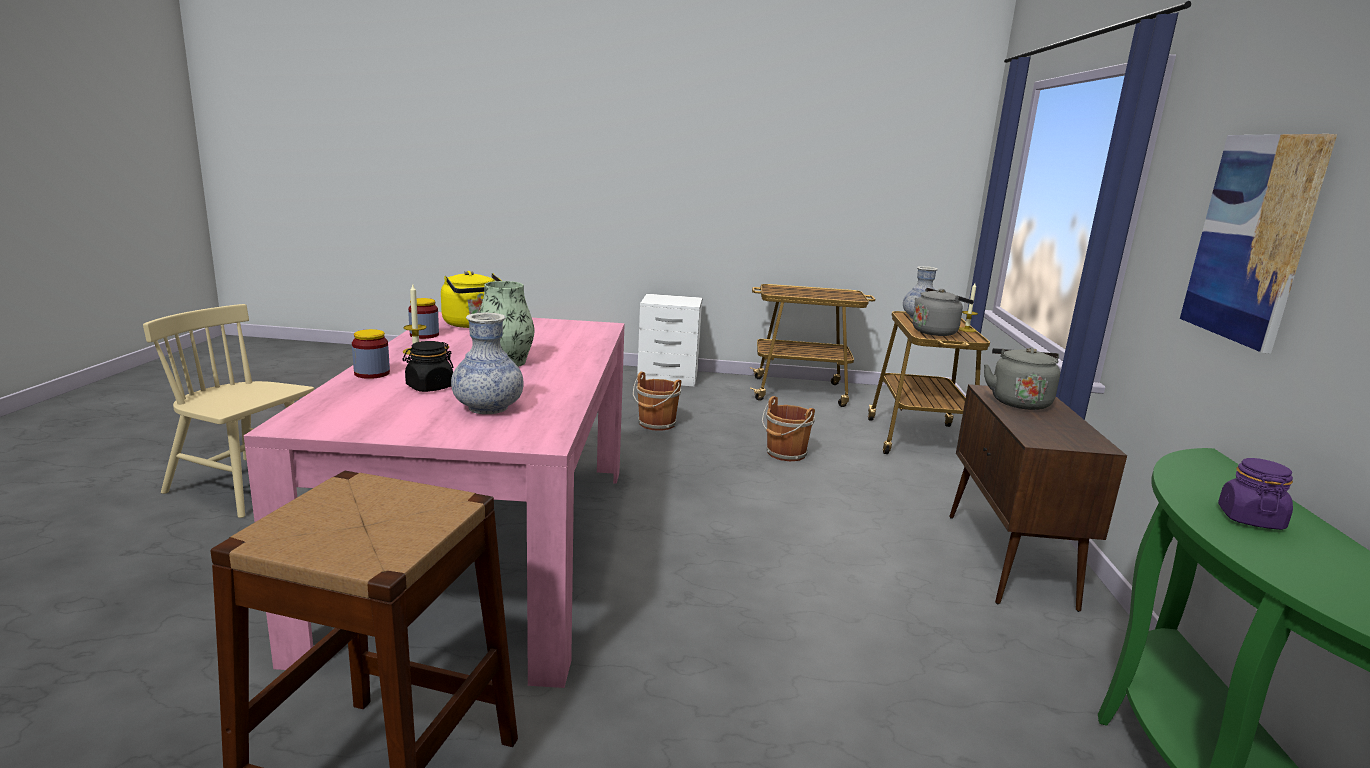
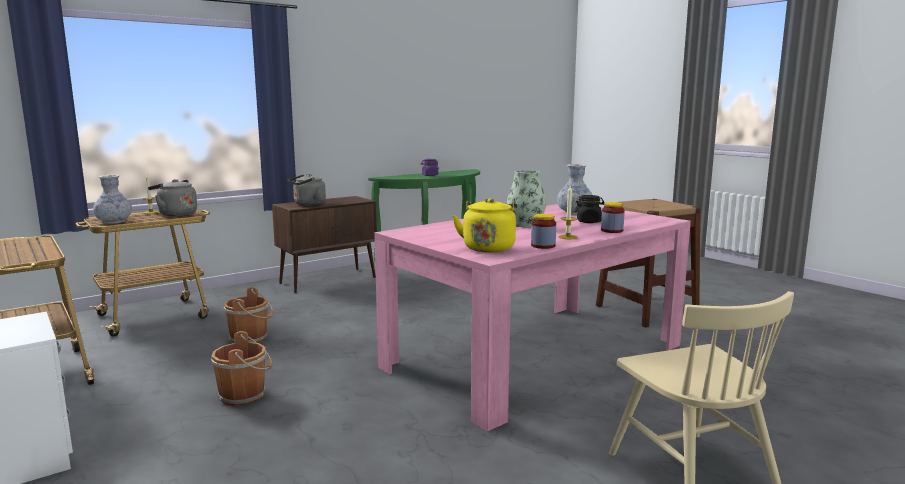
camera: 130 degrees left, 5 degrees down
picture [1180,134,1337,354] -> none

